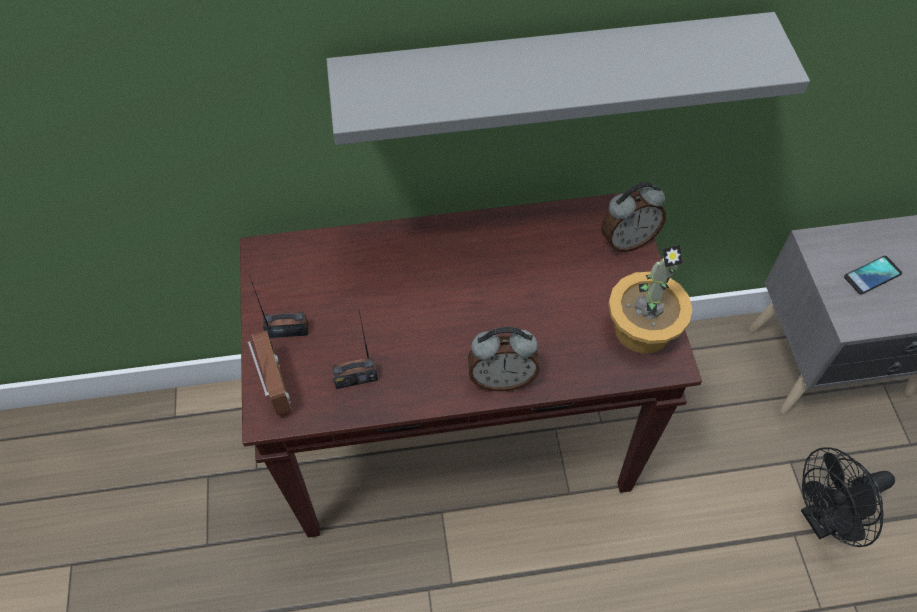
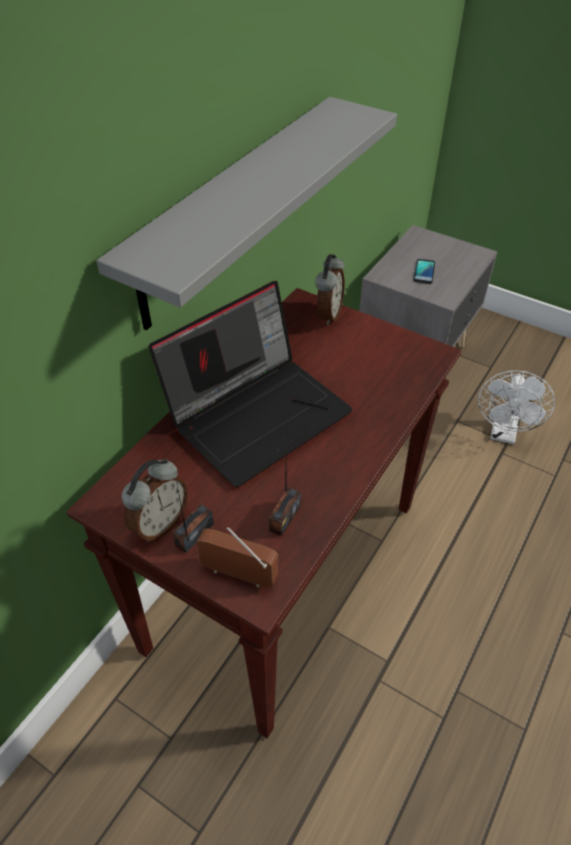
camera: 50 degrees left, 10 degrees down
alarm clock [468,327,540,391] -> alarm clock moved to [122,458,188,542]
potted plant [608,245,693,354] -> none
black fan [801,448,895,547] -> white fan [478,371,555,444]
none -> laptop [149,281,353,487]

